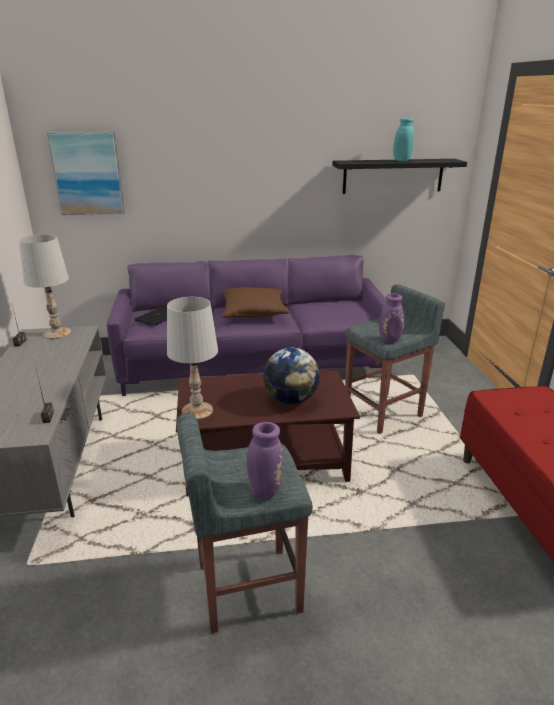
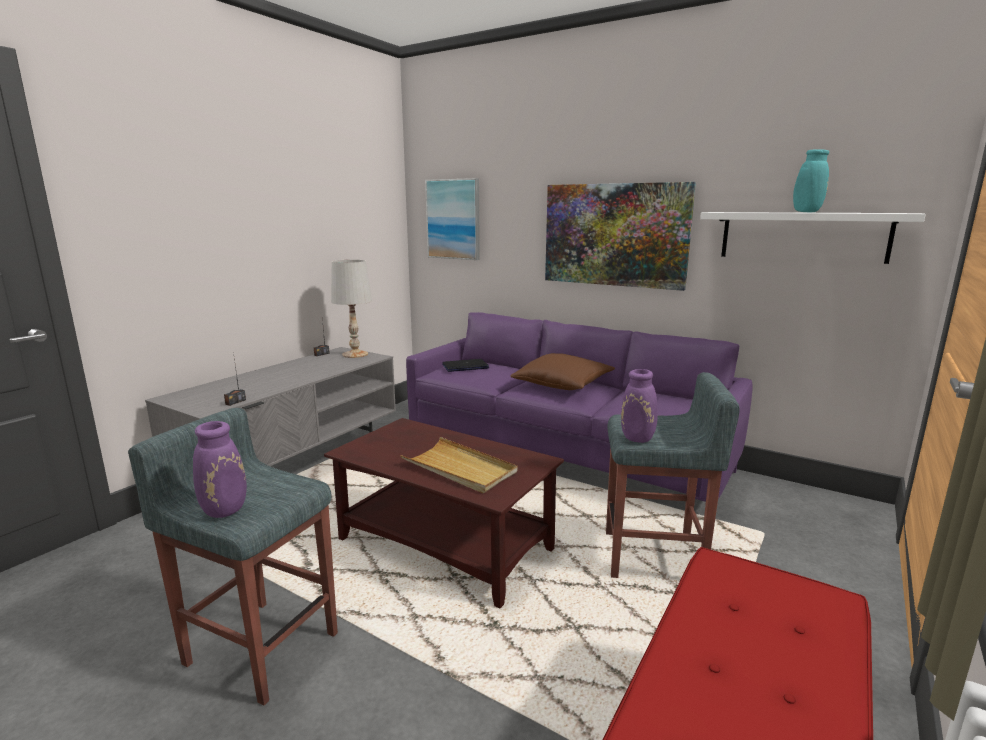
camera: 40 degrees right, 10 degrees down
white table lamp [167,297,218,420] -> none
globe [263,348,320,404] -> beige tray [400,437,517,493]
black shelf [332,159,467,194] -> white shelf [700,212,926,264]
none -> picture [545,182,696,291]

